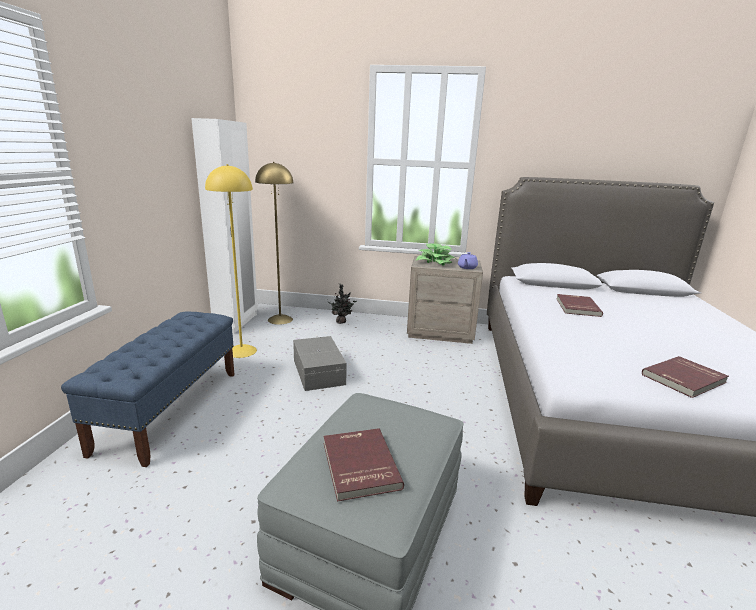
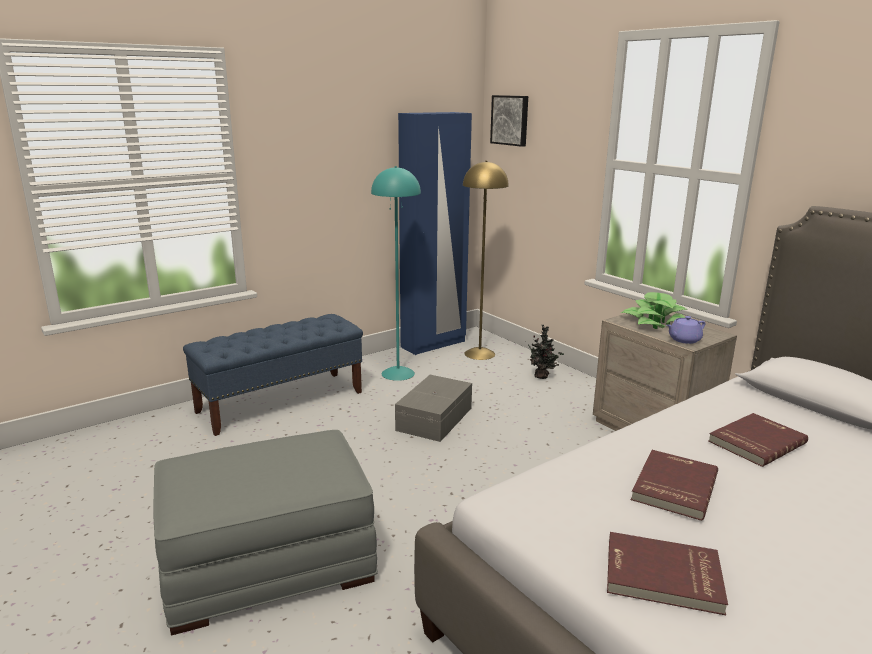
camera: 45 degrees right, 0 degrees up
white wardrobe [191,118,258,334] -> blue wardrobe [398,112,472,355]
yellow floor lamp [205,164,257,358] -> turquoise floor lamp [371,166,421,381]
red book [324,428,404,502] -> red book moved to [631,450,718,521]
none -> picture [490,95,528,147]

